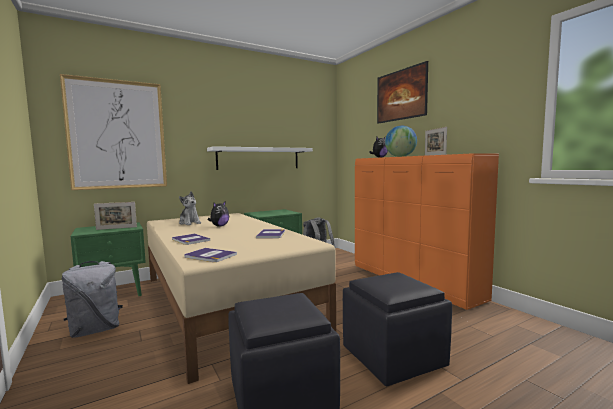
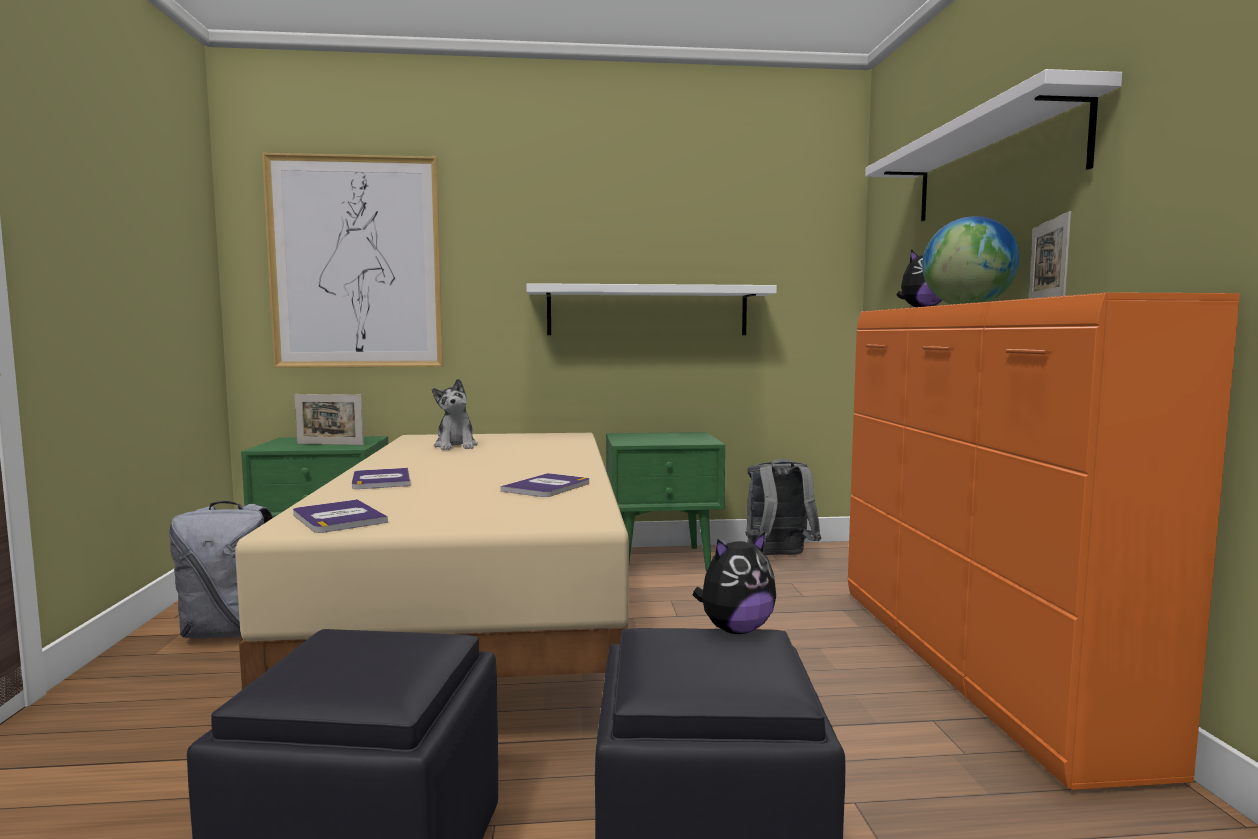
camera: 25 degrees right, 0 degrees up
plush toy [208,201,229,227] -> plush toy moved to [693,532,776,634]
picture [377,61,428,124] -> white shelf [865,69,1122,221]

